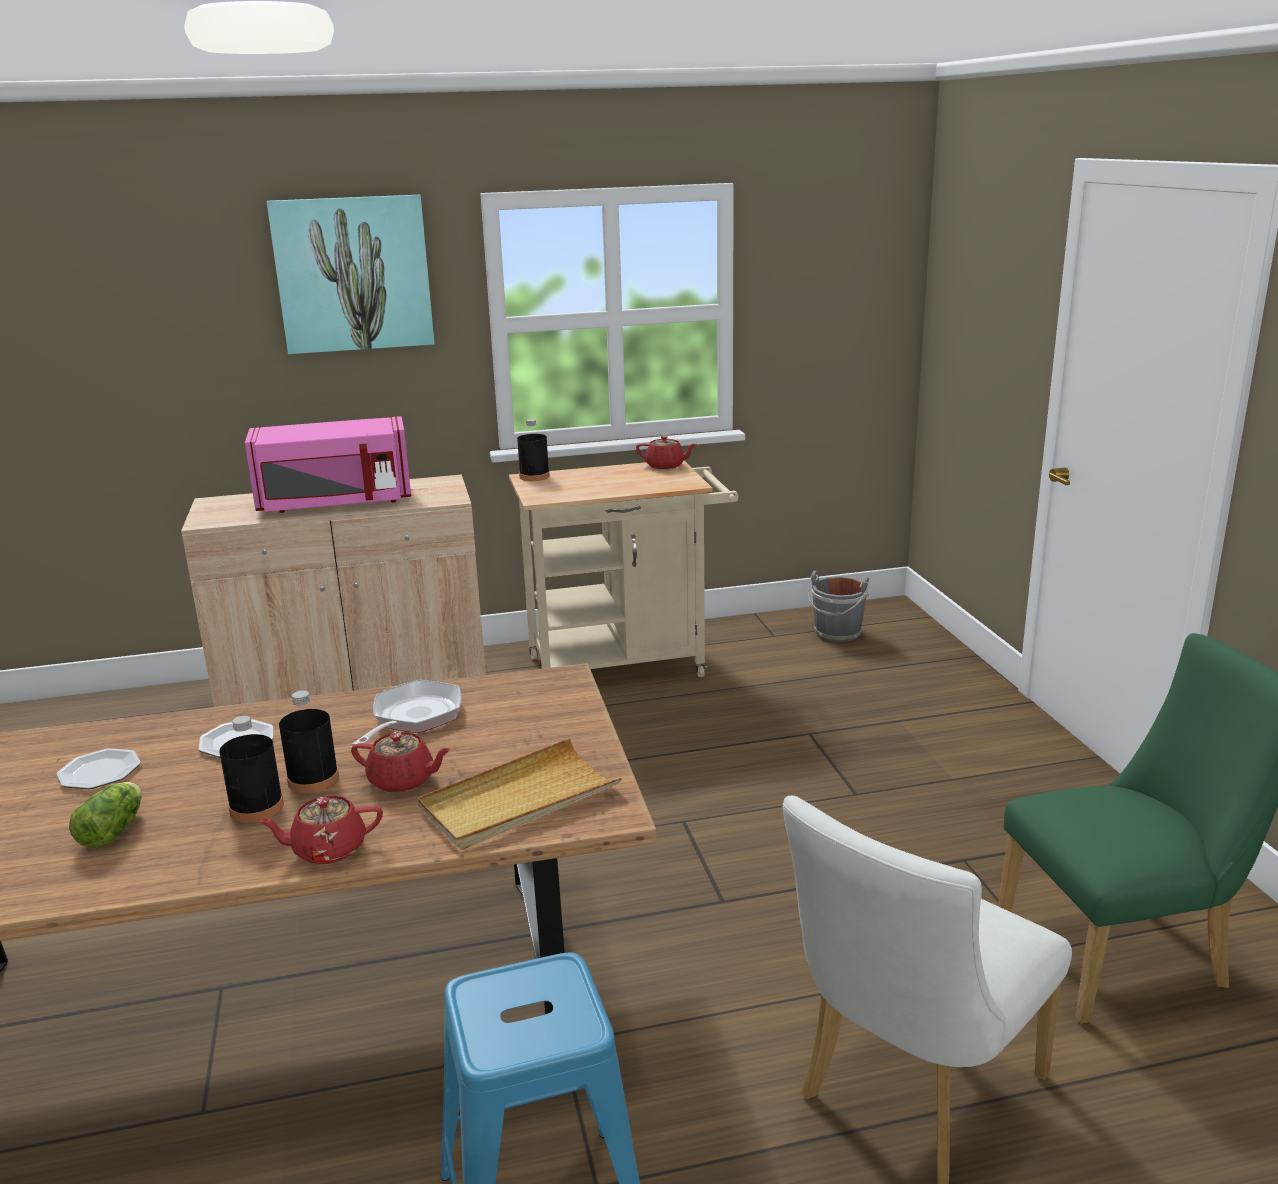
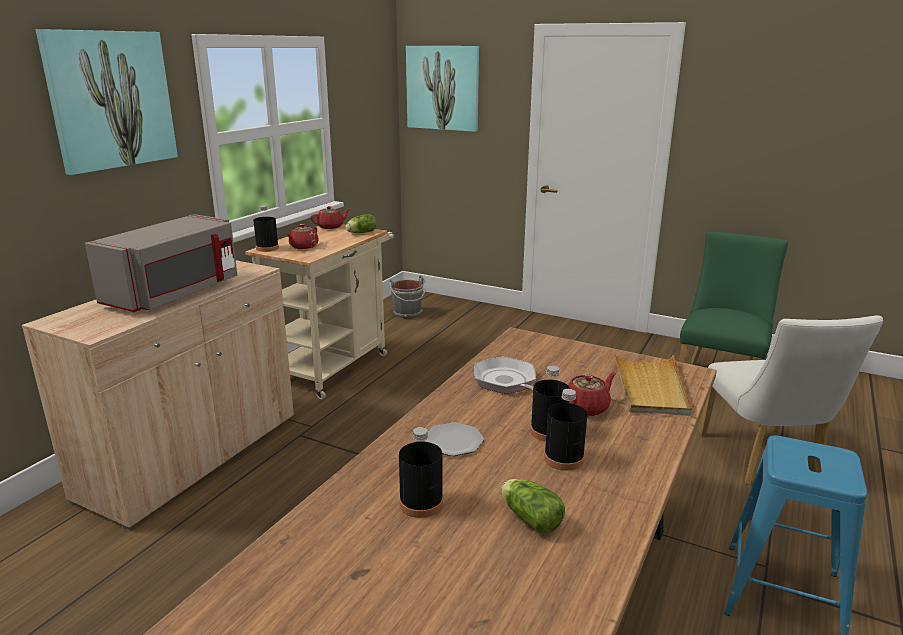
camera: 50 degrees left, 0 degrees up
plate [57,748,141,789] -> black bottle [399,427,443,518]
pink microwave [245,416,411,513] -> grey microwave [85,214,237,312]
red teapot [257,796,383,864] -> red teapot moved to [287,224,319,249]
none -> lettuce [345,214,377,233]
none -> picture [406,46,479,132]

